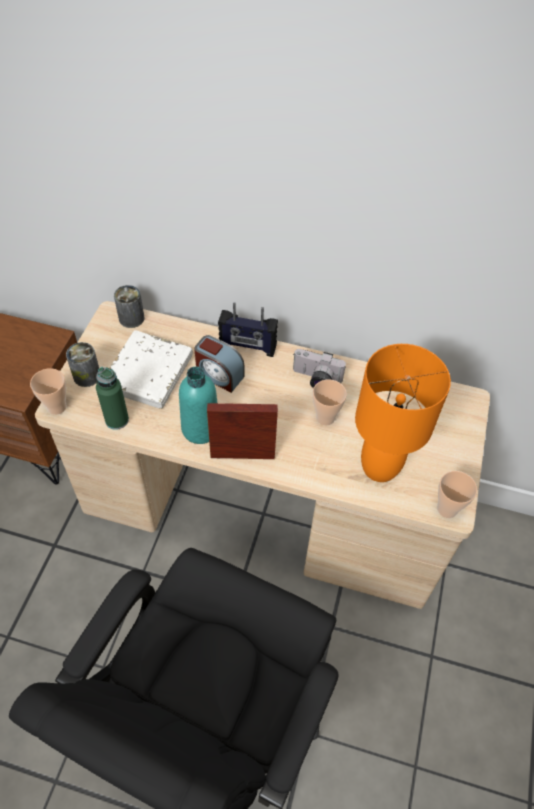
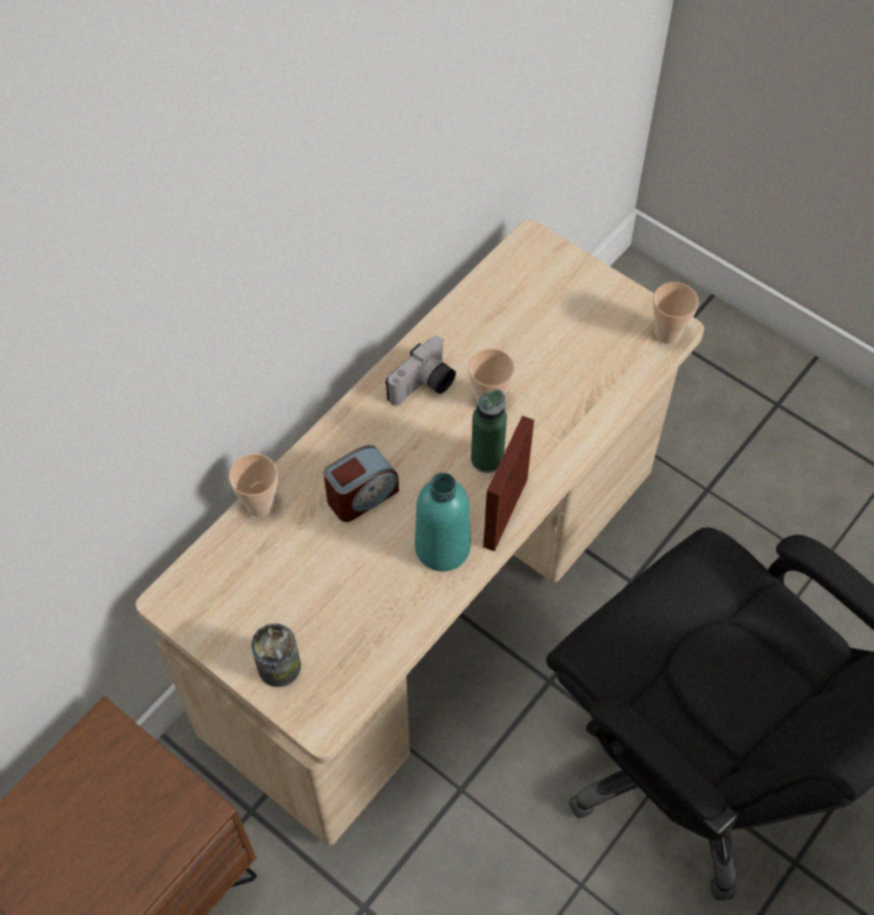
camera: 65 degrees left, 5 degrees up
cup [30,368,67,415] -> cup moved to [229,454,278,517]
green bottle [96,367,129,430] -> green bottle moved to [471,389,507,473]
white book [110,330,193,409] -> none
can [114,285,144,328] -> none
radio [218,302,278,357] -> none
orange table lamp [355,344,451,482] -> none

